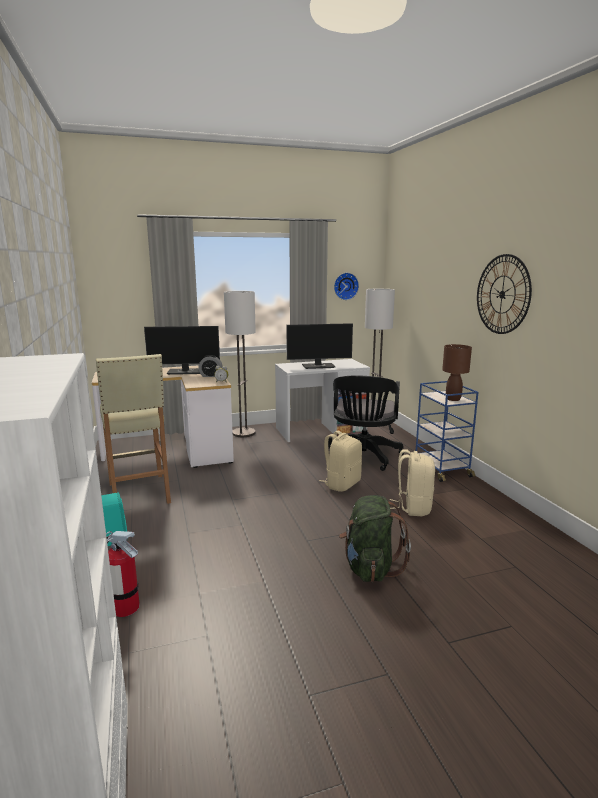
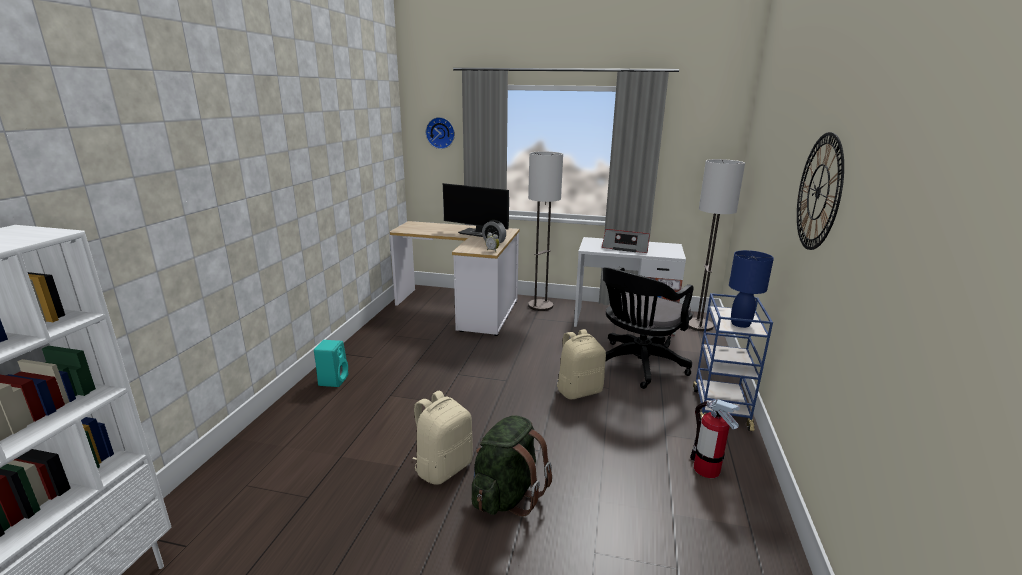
camera: 30 degrees right, 5 degrees up
beige stool [96,354,171,504] -> none
fire extinguisher [106,531,140,617] -> fire extinguisher moved to [690,399,740,478]
monitor [287,323,353,369] -> radio [602,229,650,253]
wall clock [334,273,359,300] -> wall clock moved to [426,117,455,149]
beige backpack [389,449,435,516] -> beige backpack moved to [412,390,473,485]
brown table lamp [442,344,472,401] -> blue table lamp [729,250,774,328]

